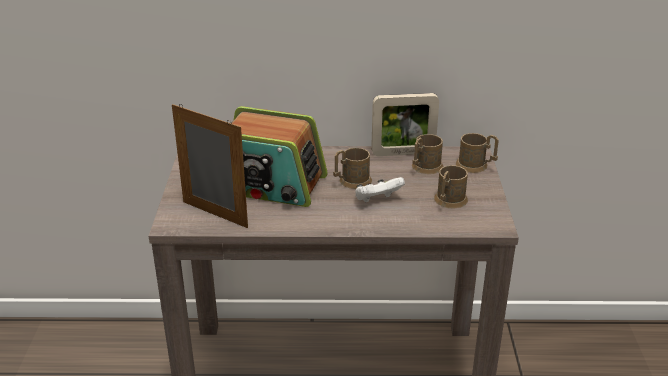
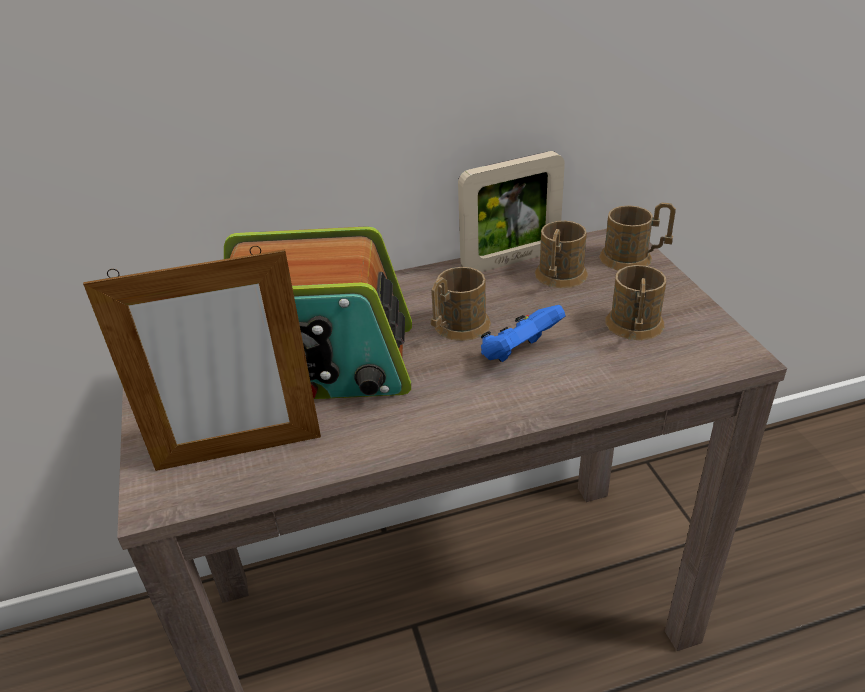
camera: 15 degrees left, 5 degrees up
picture frame [172,104,248,228] -> picture frame turned 150 degrees clockwise [83,246,321,471]
white game controller [355,177,405,203] -> blue game controller [481,305,565,362]

